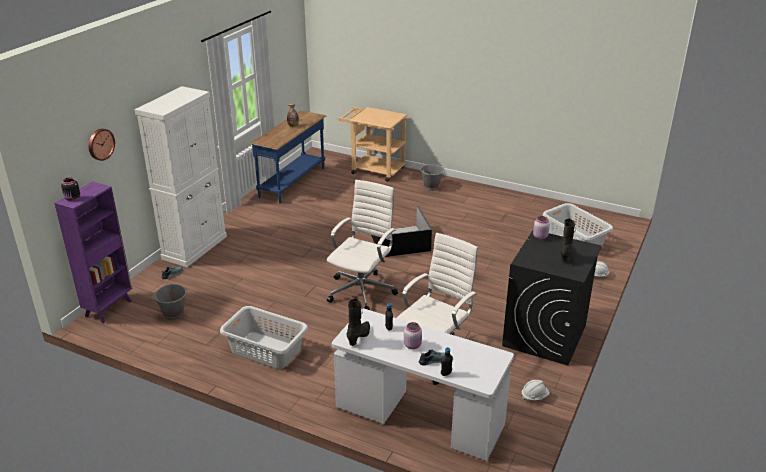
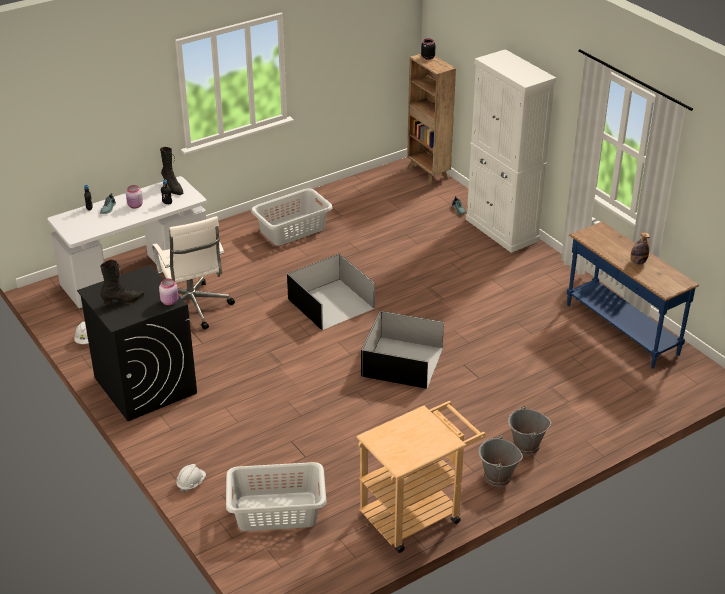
camera: 120 degrees right, 5 degrees up
purple bookcase [54,182,132,323] -> brown bookcase [407,54,456,185]
wall clock [89,129,115,161] -> none
grey bucket [153,284,187,321] -> grey bucket moved to [478,435,523,487]
white office chair [327,180,398,310] -> black storage box [287,253,375,330]
beige cart [337,107,407,182] -> beige cart moved to [356,401,486,553]
black boot [560,218,575,262] -> black boot turned 75 degrees counterclockwise [100,260,145,305]

